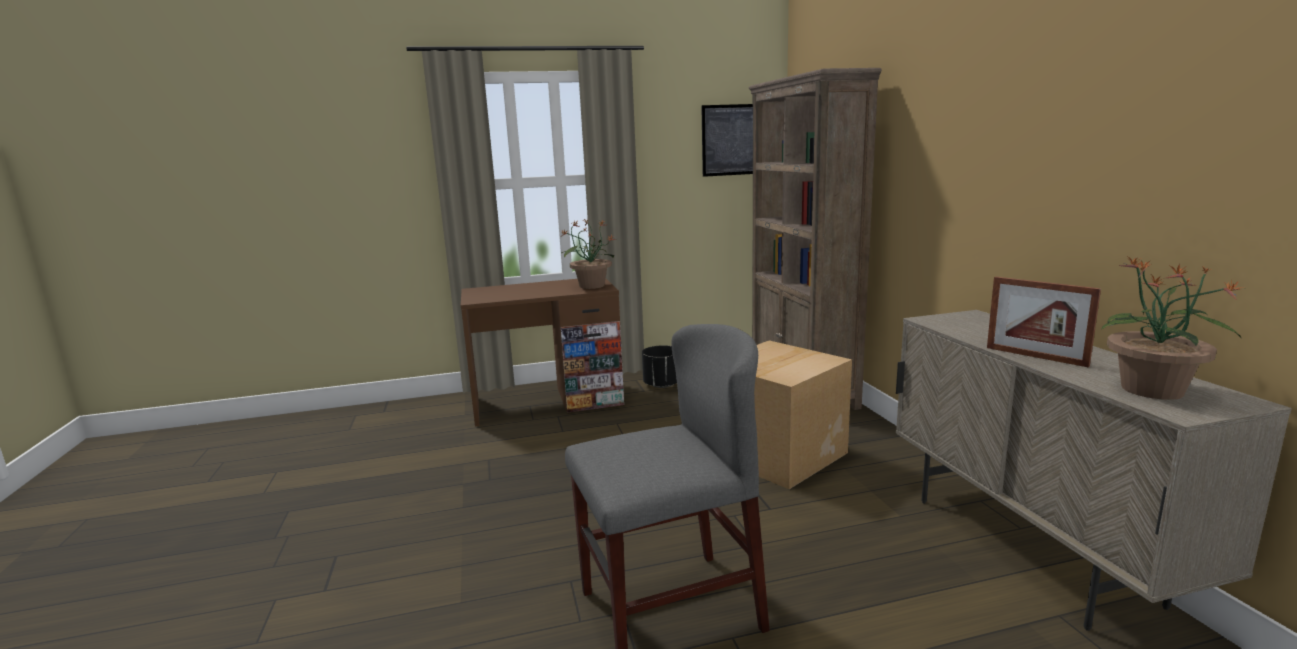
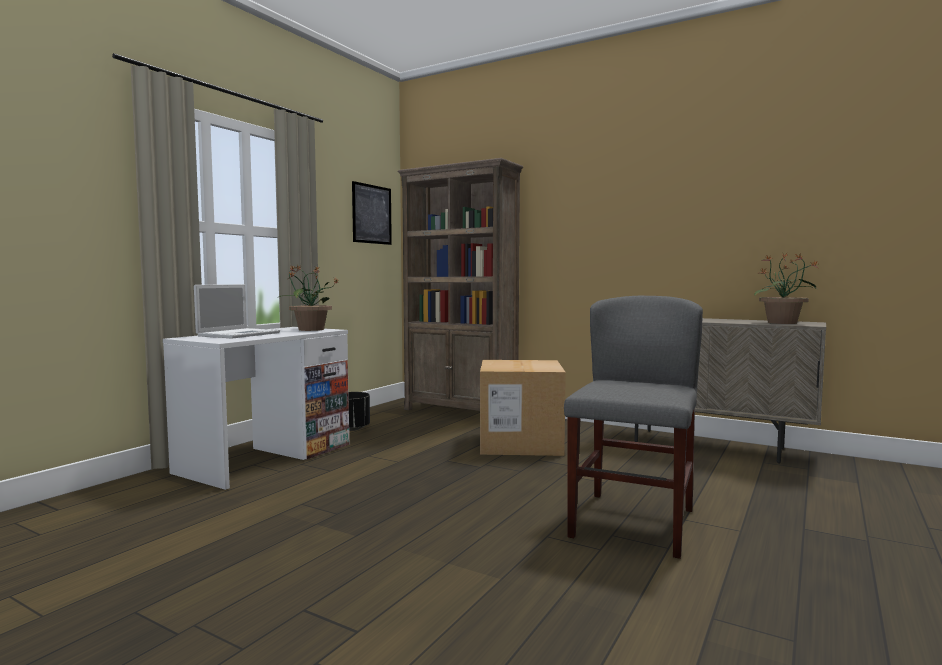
camera: 45 degrees left, 10 degrees down
brown desk [461,279,624,426] -> white desk [163,327,349,490]
picture frame [987,277,1101,367] -> none
none -> laptop [194,284,280,338]

